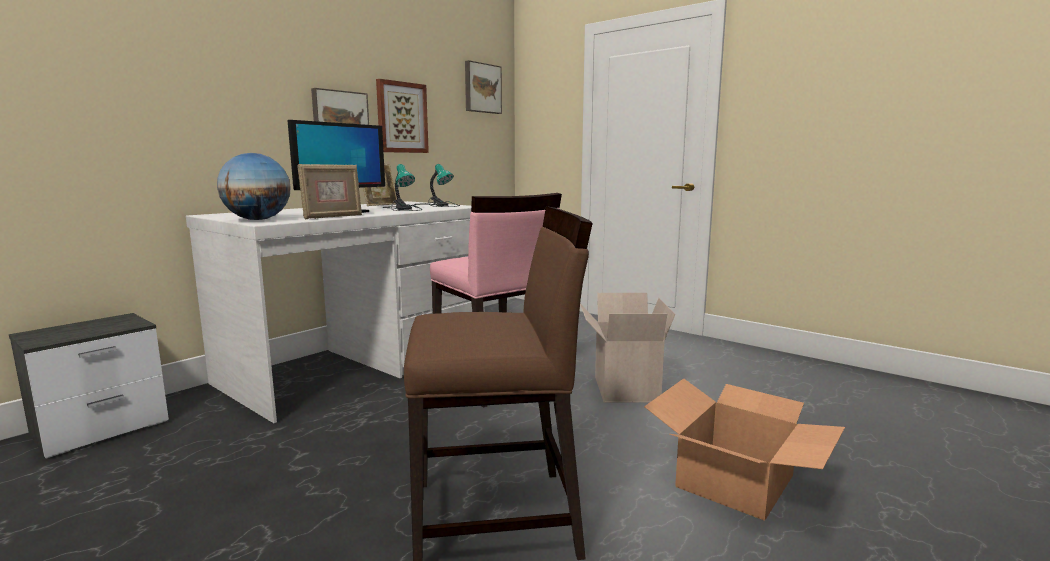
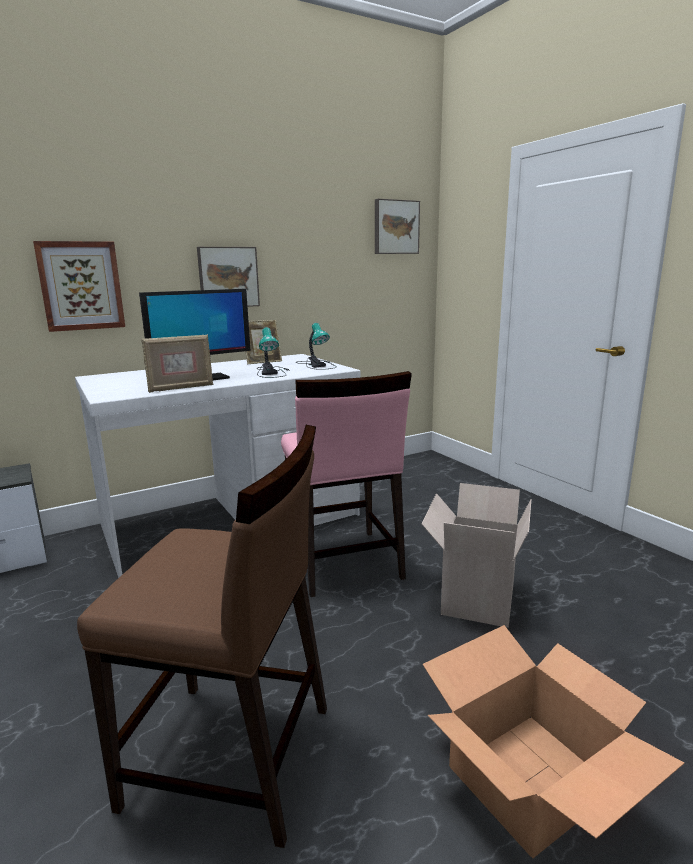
camera: 20 degrees right, 5 degrees up
globe [217,153,291,220] -> none
picture [376,79,429,153] -> picture moved to [33,241,125,332]

